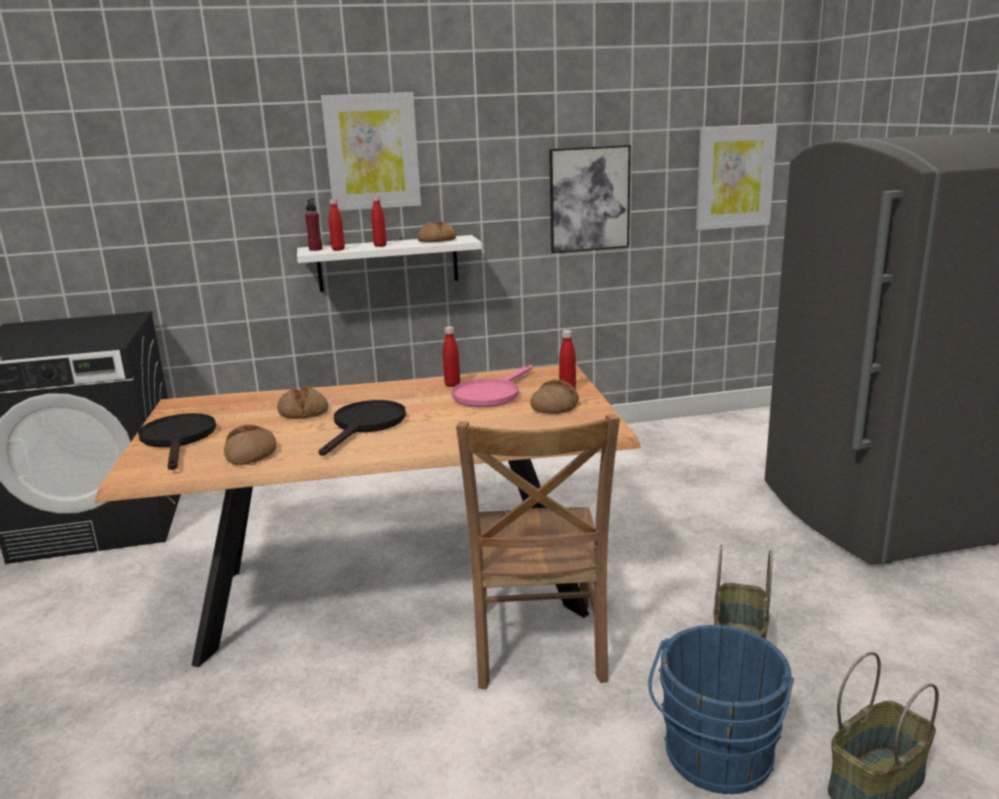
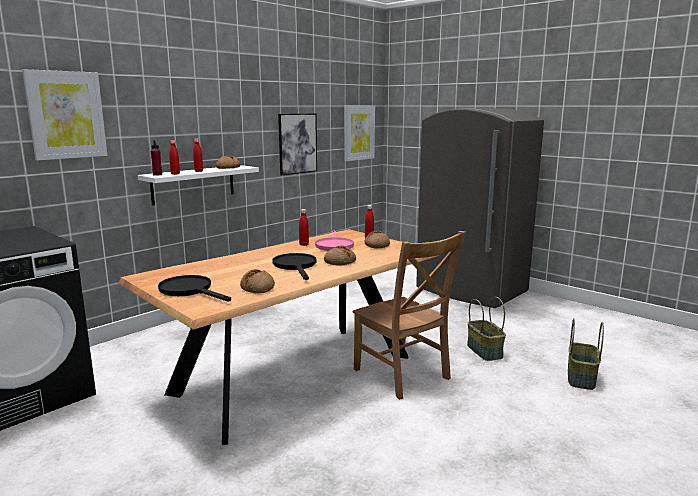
camera: 35 degrees left, 5 degrees down
bread [277,386,328,419] -> bread moved to [324,246,356,266]
picture [321,92,421,211] -> picture moved to [22,69,107,160]
blue bucket [648,625,794,794] -> none

